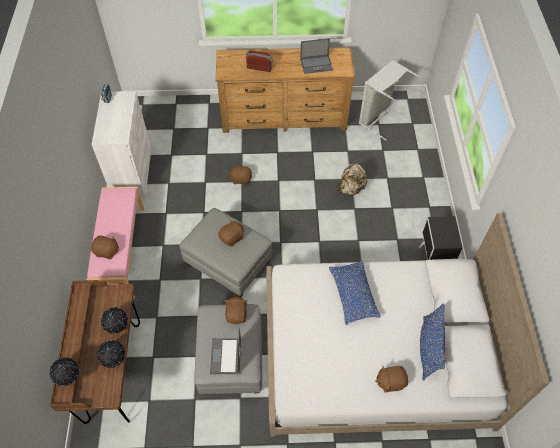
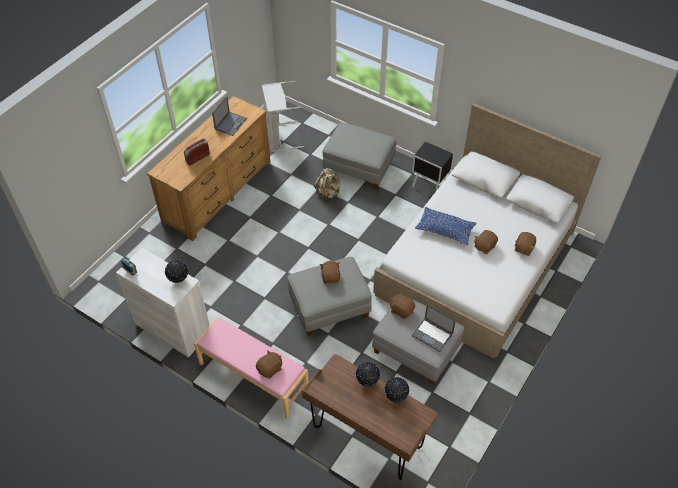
camera: 55 degrees left, 5 degrees down
globe [49,357,79,386] -> globe moved to [165,260,188,283]
brown plush toy [228,164,252,186] -> brown plush toy moved to [474,230,498,254]
blue pillow [420,304,445,380] -> none
none -> grey ottoman [323,122,396,189]

